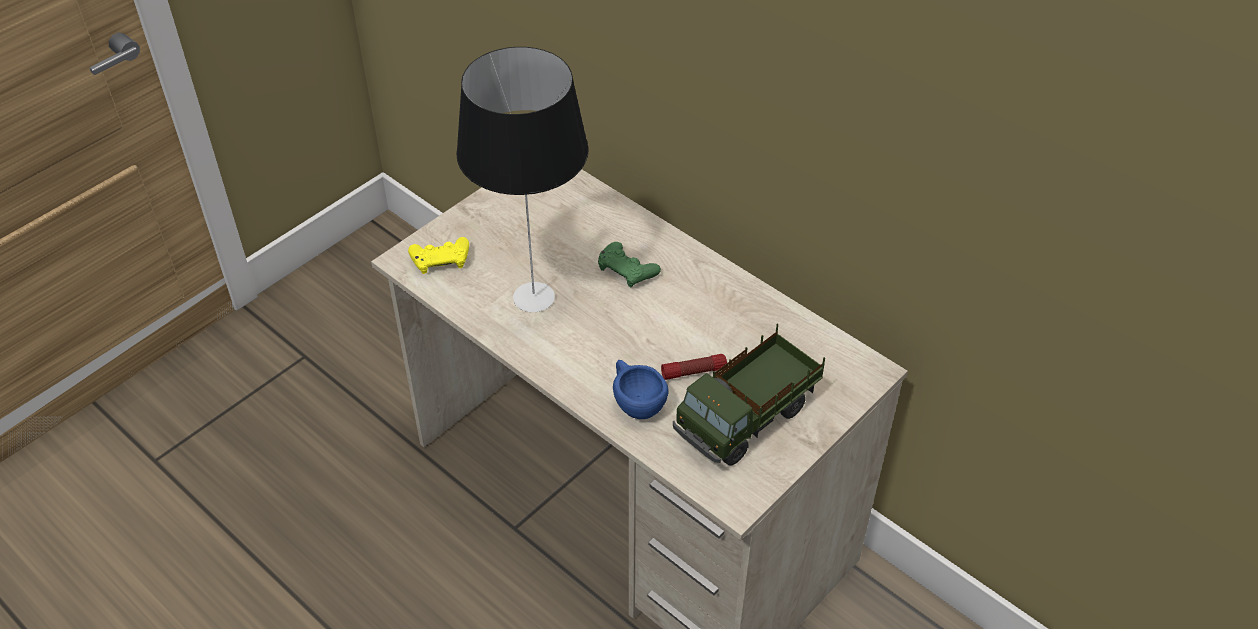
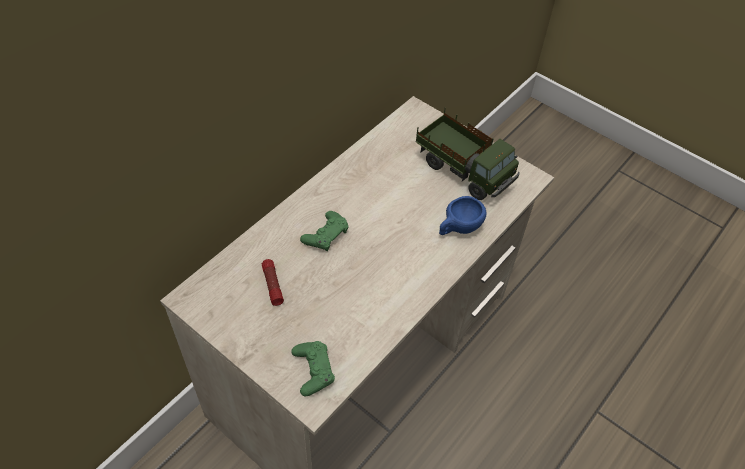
camera: 95 degrees left, 5 degrees up
yellow game controller [408,237,469,274] -> green game controller [291,341,335,396]
table lamp [456,47,589,312] -> none
flashlight [661,354,727,380] -> flashlight moved to [262,259,284,306]

